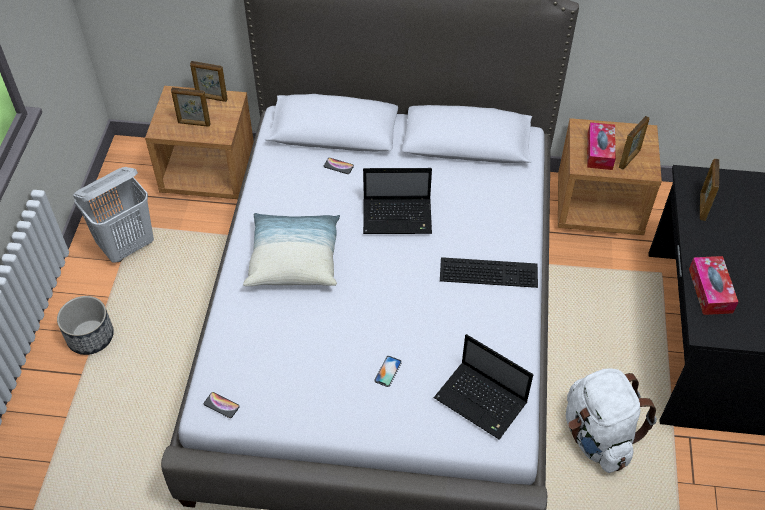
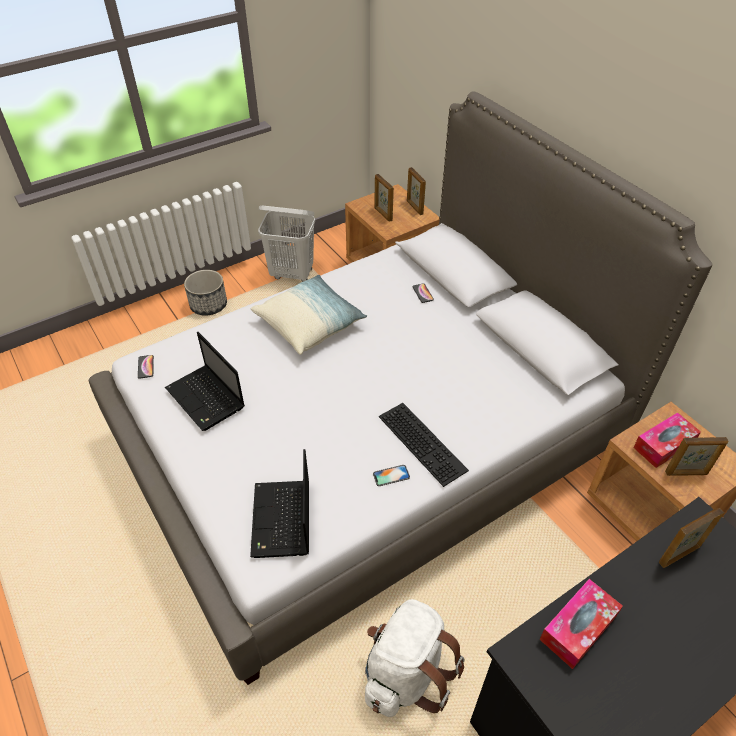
camera: 50 degrees right, 5 degrees down
laptop [363,168,432,234] -> laptop moved to [165,332,245,431]
phone [375,356,402,387] -> phone moved to [373,465,410,486]

